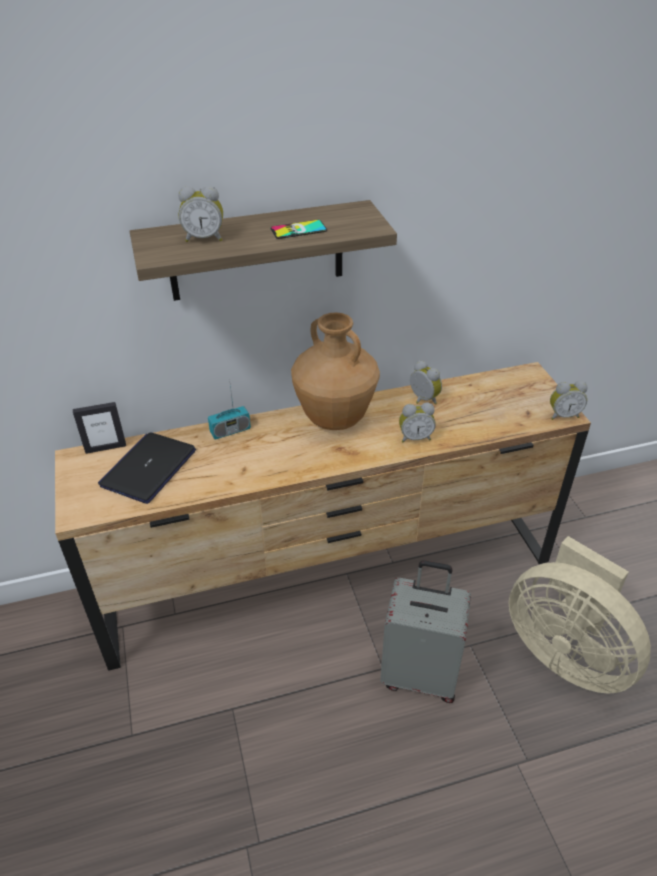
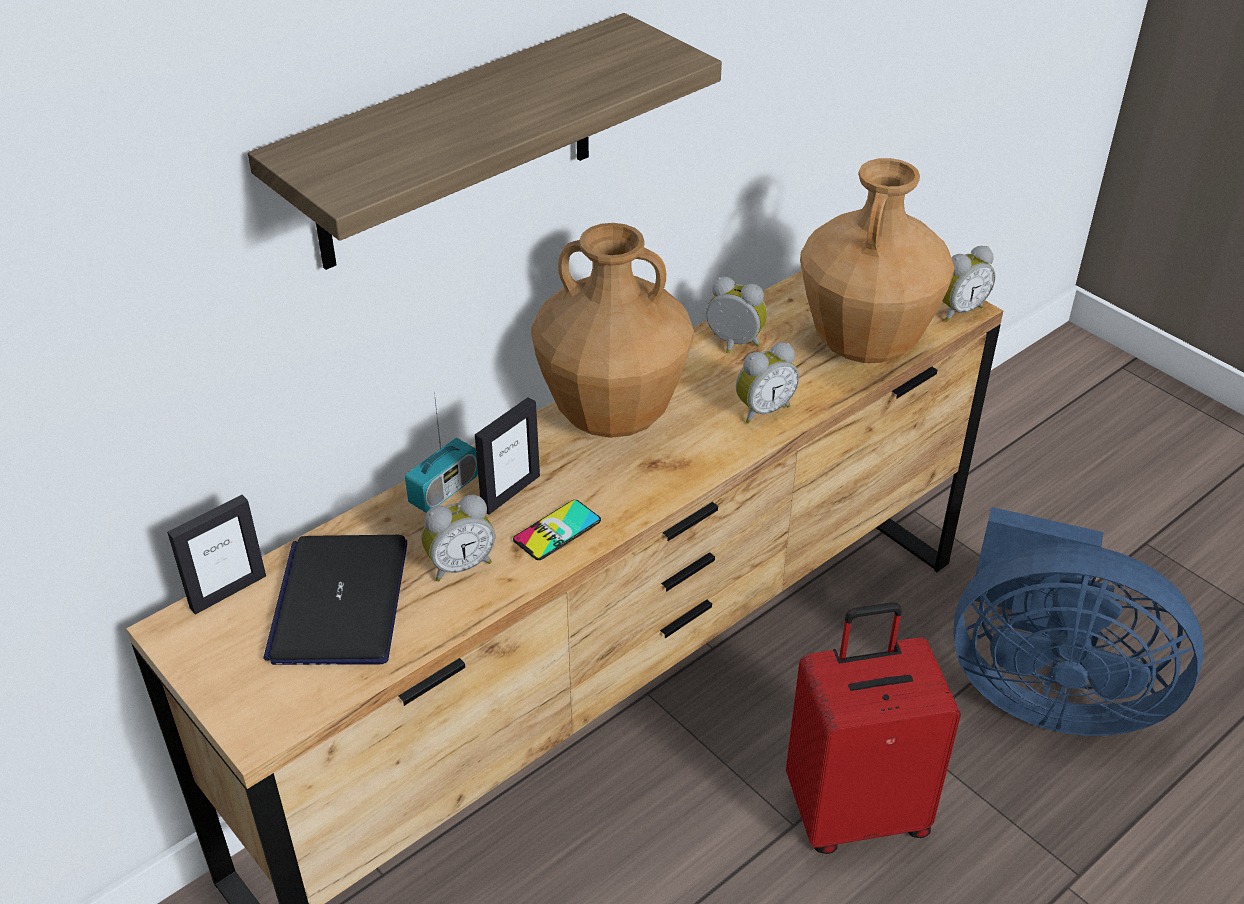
camera: 25 degrees left, 0 degrees up
alarm clock [178,186,223,242] -> alarm clock moved to [422,495,495,582]
phone [270,220,327,239] -> phone moved to [513,500,601,560]
grey suitcase [380,560,471,703] -> red suitcase [786,602,961,854]
beige fan [509,536,651,694] -> blue fan [953,507,1203,736]
none -> picture frame [475,397,540,515]
none -> brown vase [800,158,955,363]

